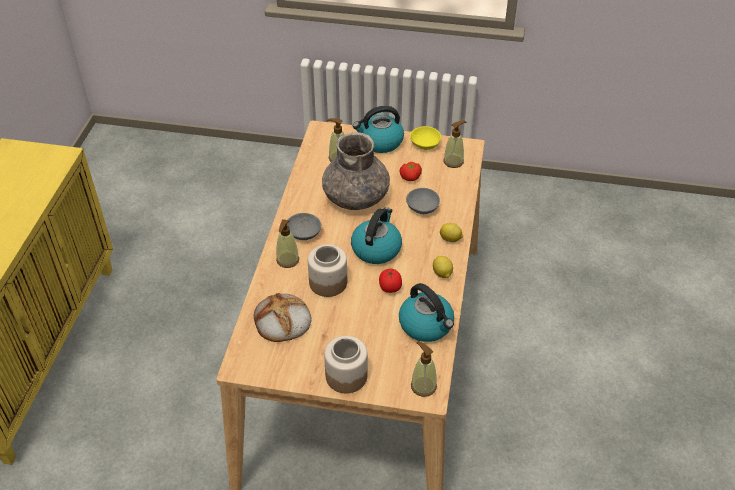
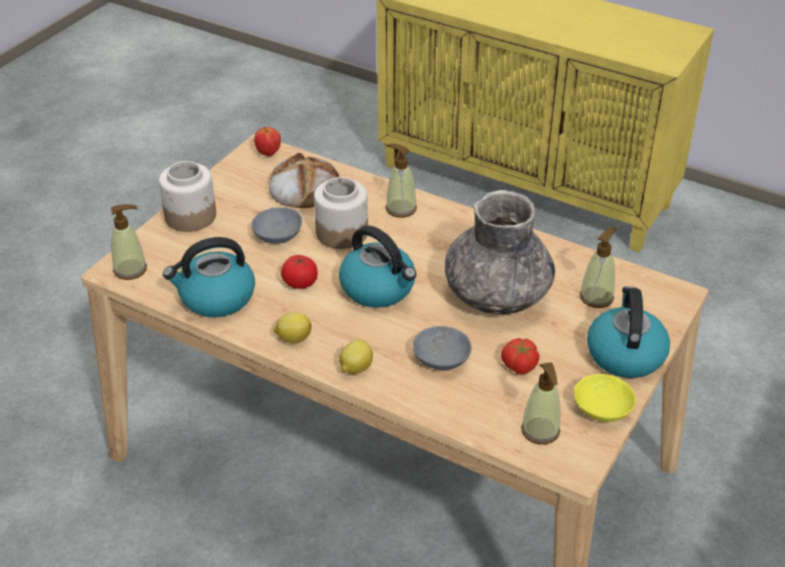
camera: 110 degrees right, 5 degrees down
grey bowl [287,213,321,240] -> grey bowl moved to [251,207,302,244]
none -> apple [254,127,281,156]

